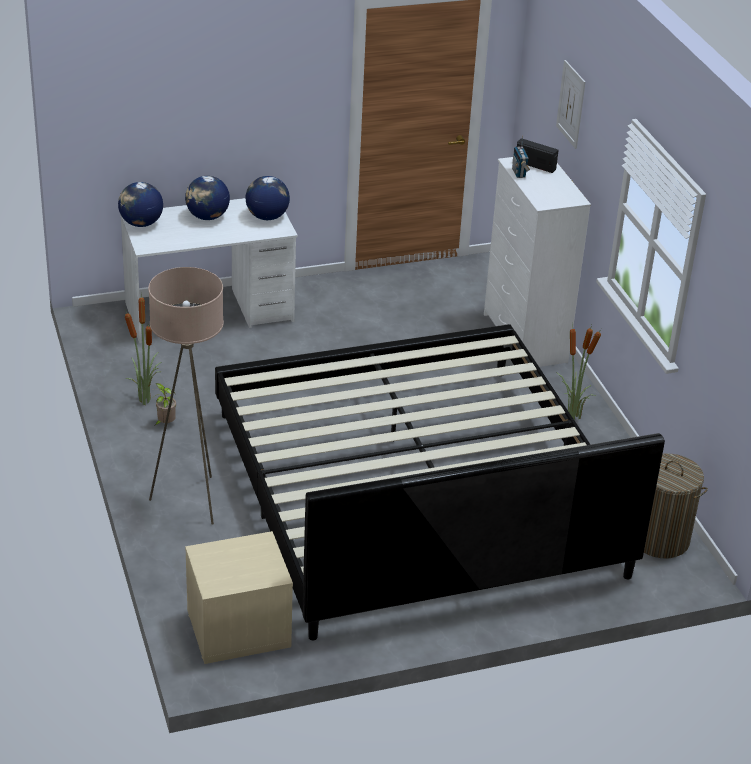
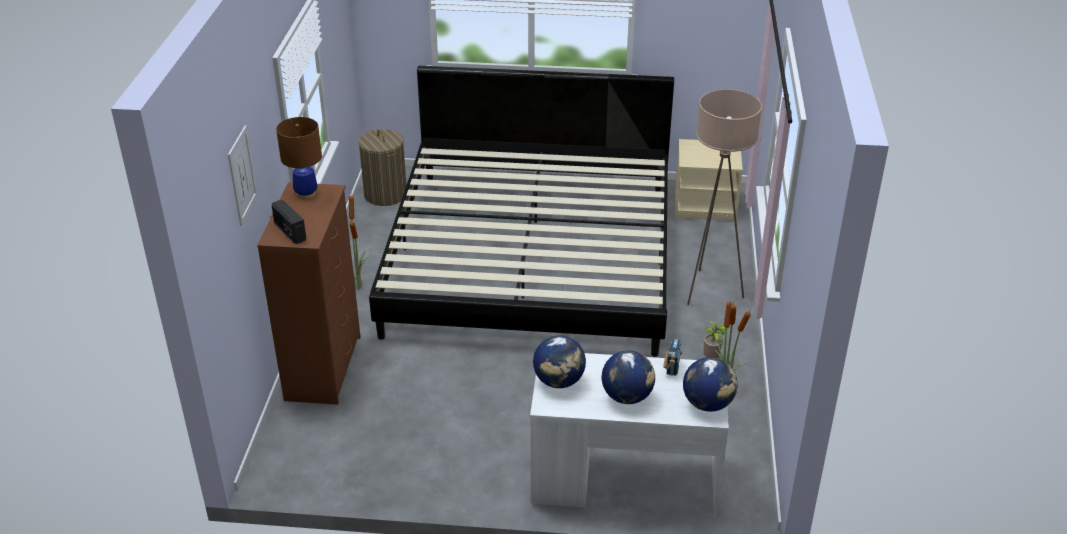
camera: 155 degrees left, 0 degrees up
white dresser [484,157,591,367] -> brown dresser [257,182,361,405]
radio [512,135,530,178] -> radio moved to [663,339,682,376]
none -> brown table lamp [276,117,322,199]

